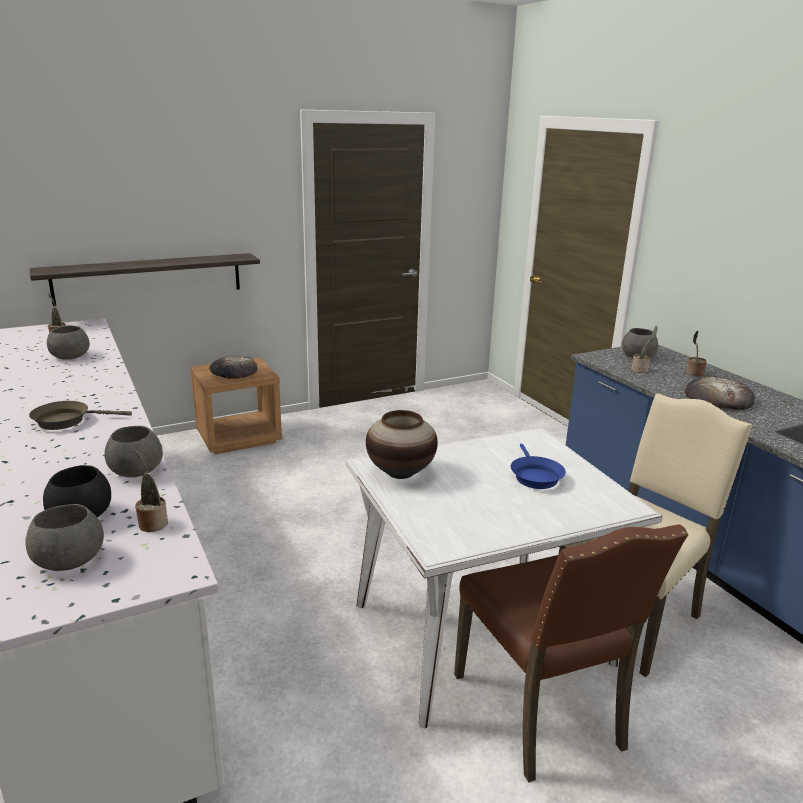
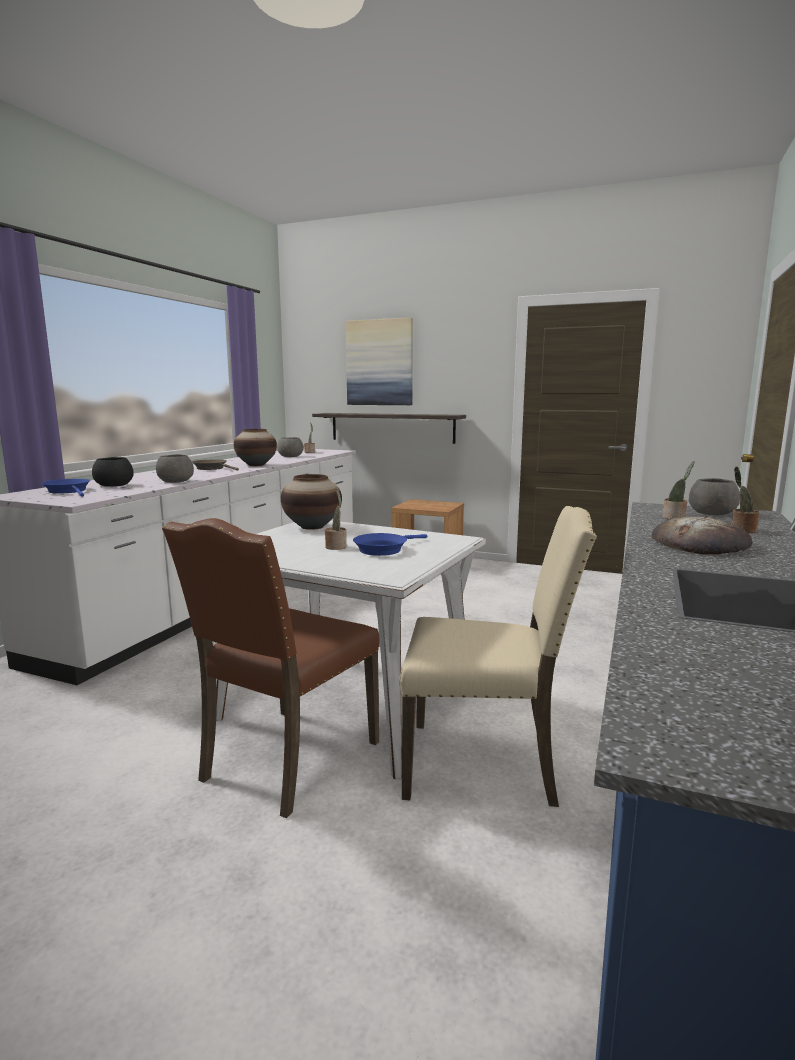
camera: 50 degrees right, 10 degrees down
grey bowl [25,504,104,571] -> blue frying pan [41,479,90,497]
potted plant [134,450,168,532] -> potted plant moved to [325,487,347,550]
bread [209,355,258,379] -> none
none -> vase [234,429,277,466]
none -> picture [346,318,413,405]

